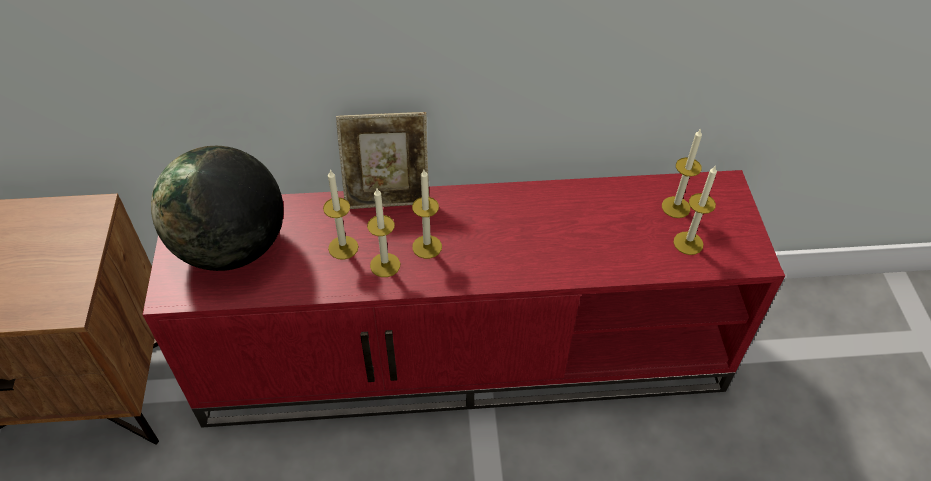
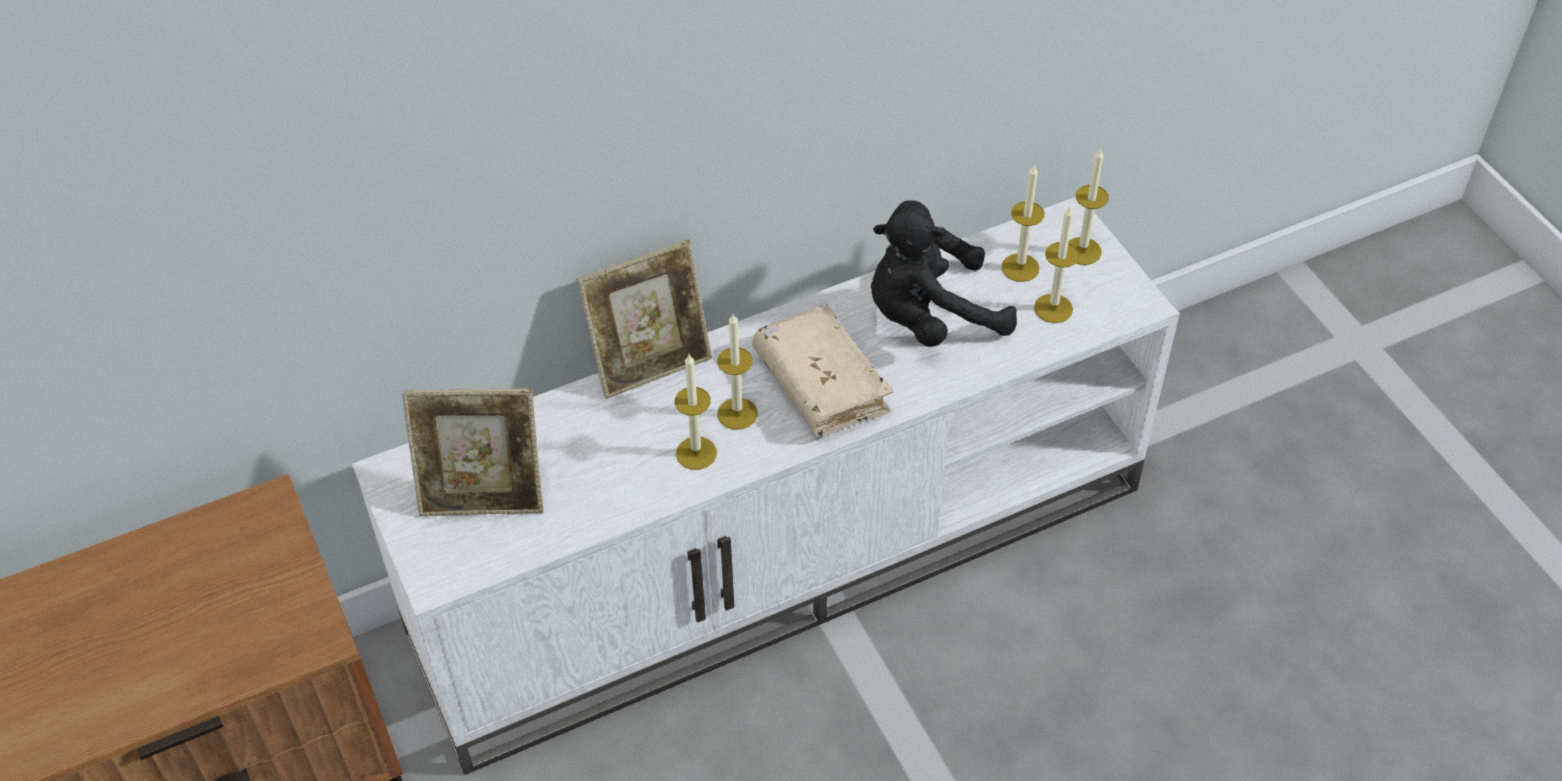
camera: 20 degrees left, 0 degrees up
red tv stand [142,170,785,428] -> white tv stand [352,197,1180,775]
globe [151,146,283,271] -> picture frame [402,389,543,516]
candle [323,170,359,260] -> candle moved to [1068,147,1109,265]
none -> beige book [752,304,893,437]
none -> black plush toy [871,200,1017,347]

